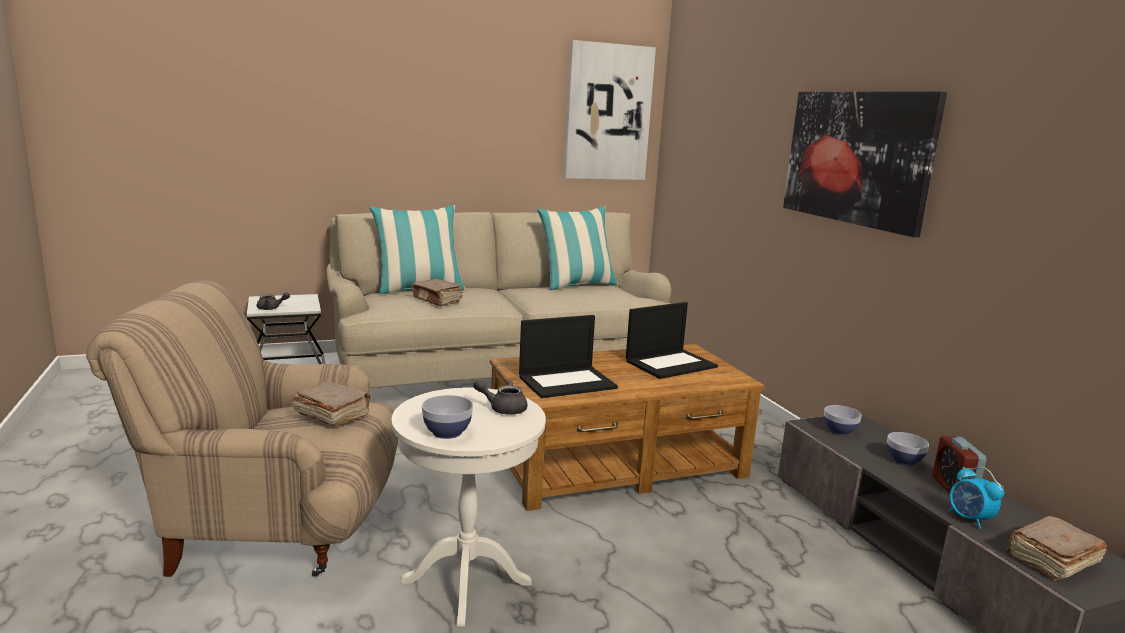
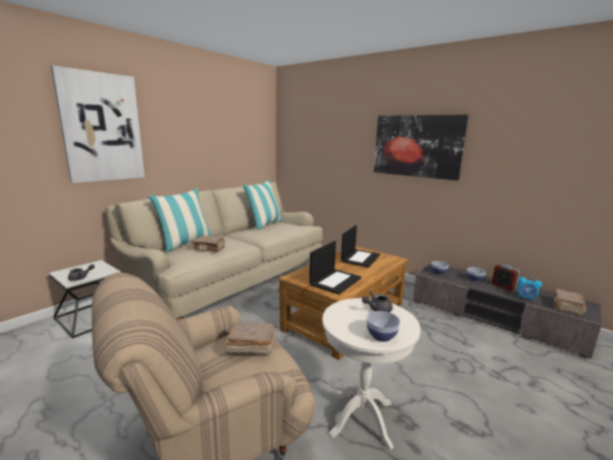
camera: 30 degrees left, 0 degrees up
picture [564,40,656,180] -> picture moved to [51,65,145,183]

